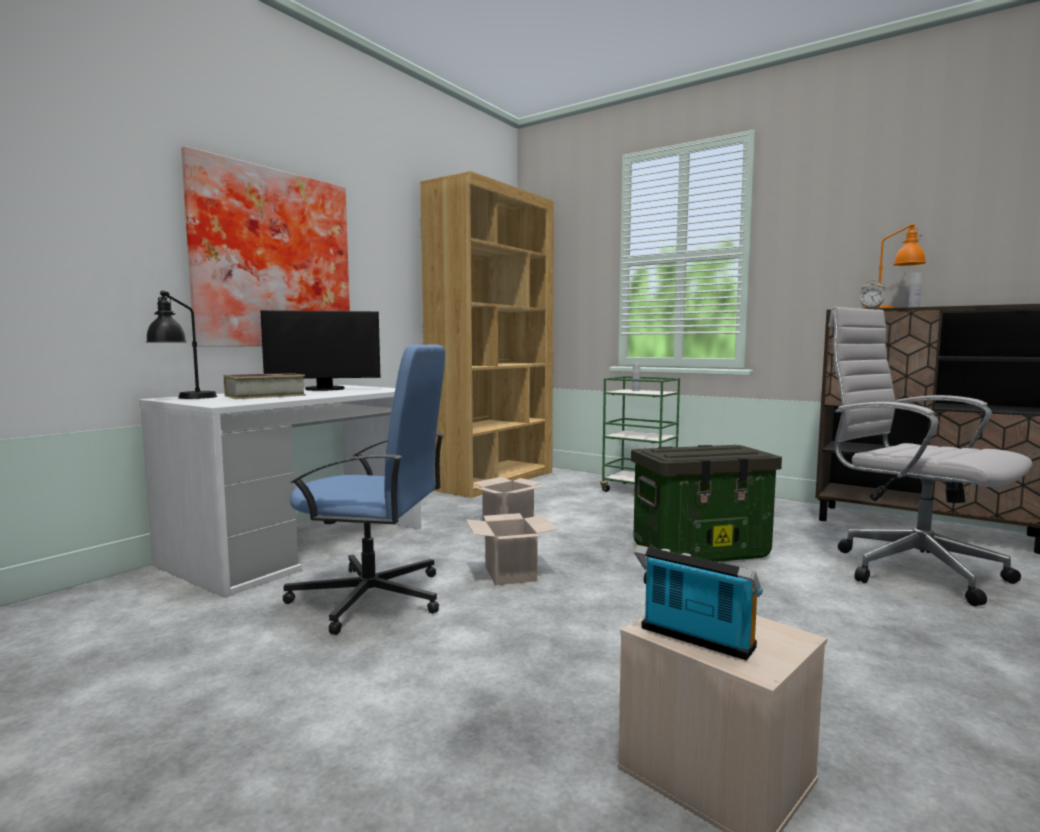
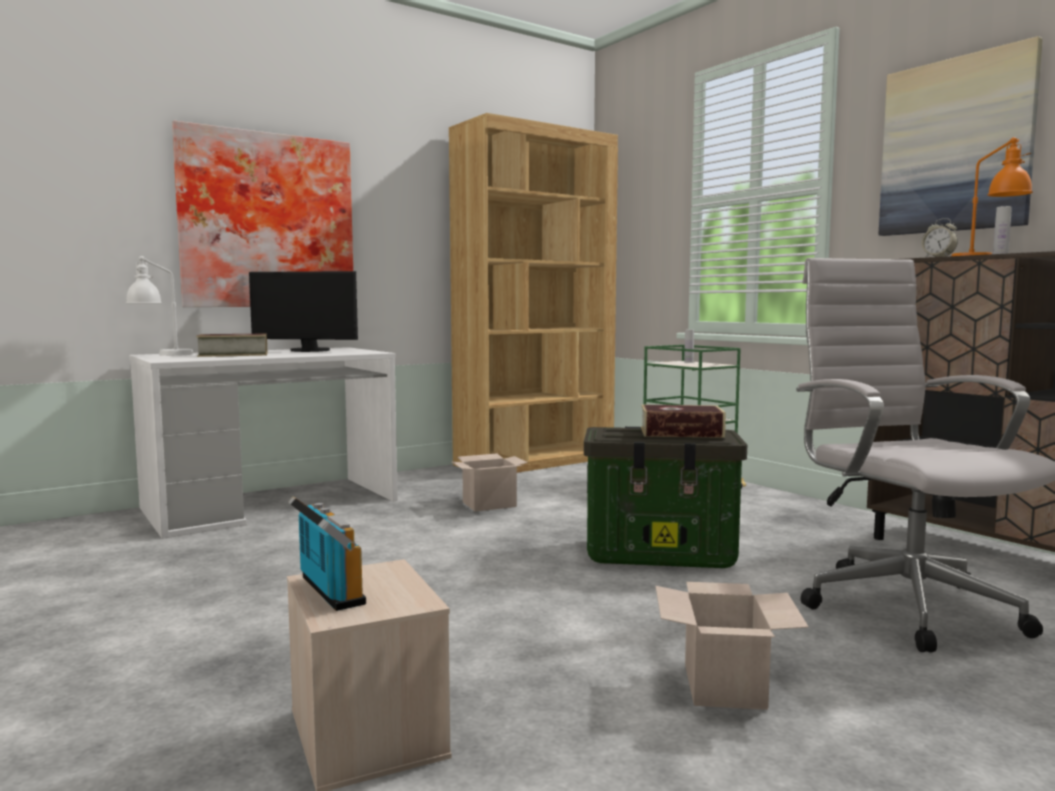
camera: 20 degrees right, 0 degrees up
black table lamp [146,291,217,399] -> white table lamp [126,256,194,356]
blue office chair [282,345,445,635] -> none
cardboard box [466,513,558,585] -> cardboard box moved to [655,582,809,710]
none -> book [641,405,726,438]
none -> picture [879,36,1043,236]

